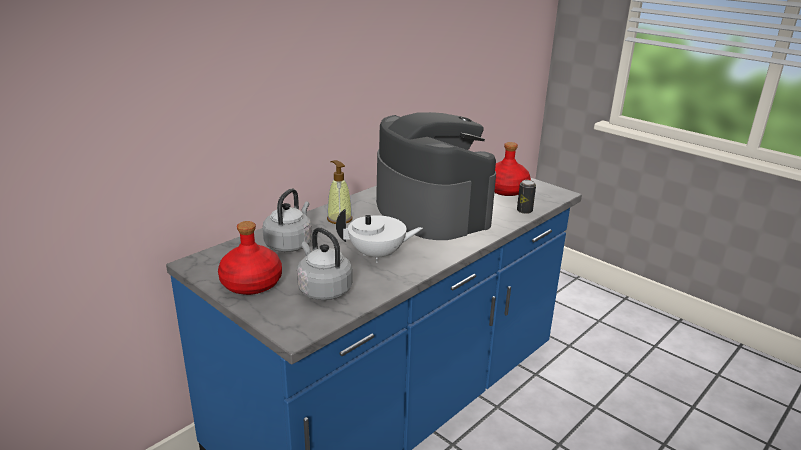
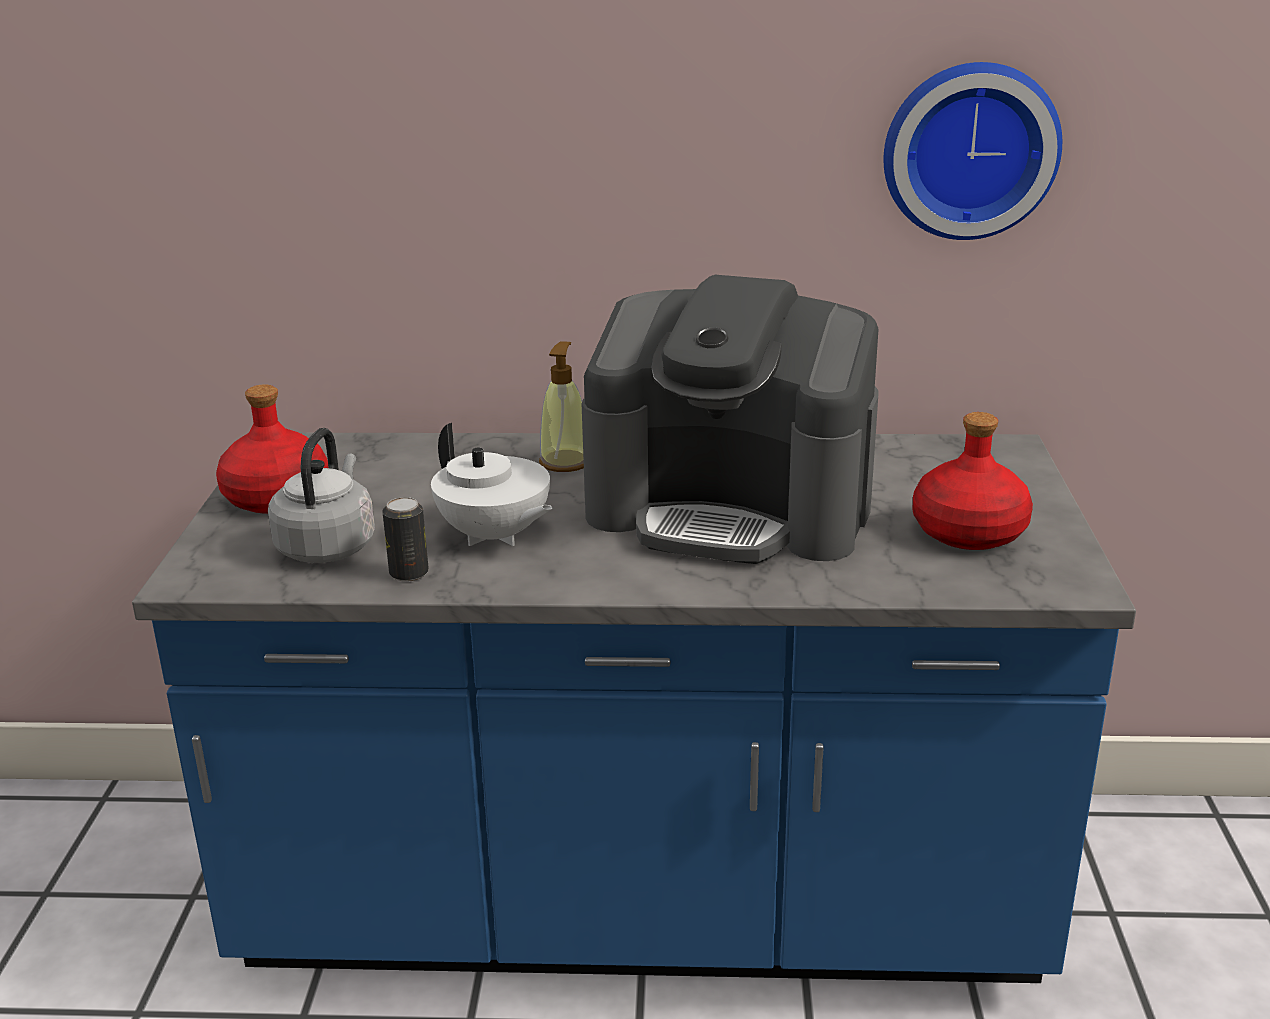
camera: 50 degrees right, 0 degrees up
grey kettle [263,189,312,252] -> none
coffee machine [376,112,496,240] -> coffee machine turned 90 degrees clockwise [581,275,879,564]
can [517,180,536,214] -> can moved to [383,497,429,582]
none -> wall clock [883,62,1062,240]

